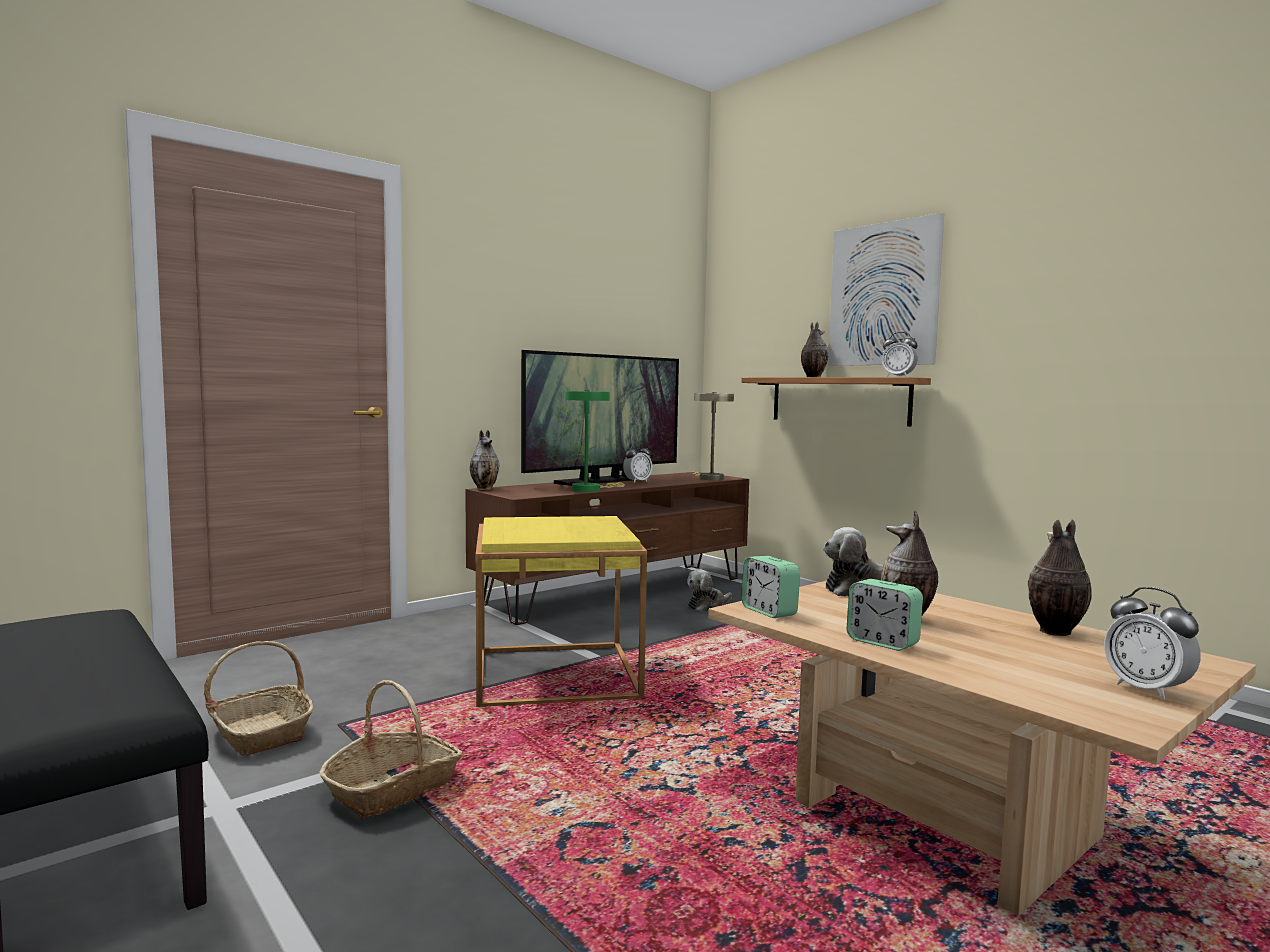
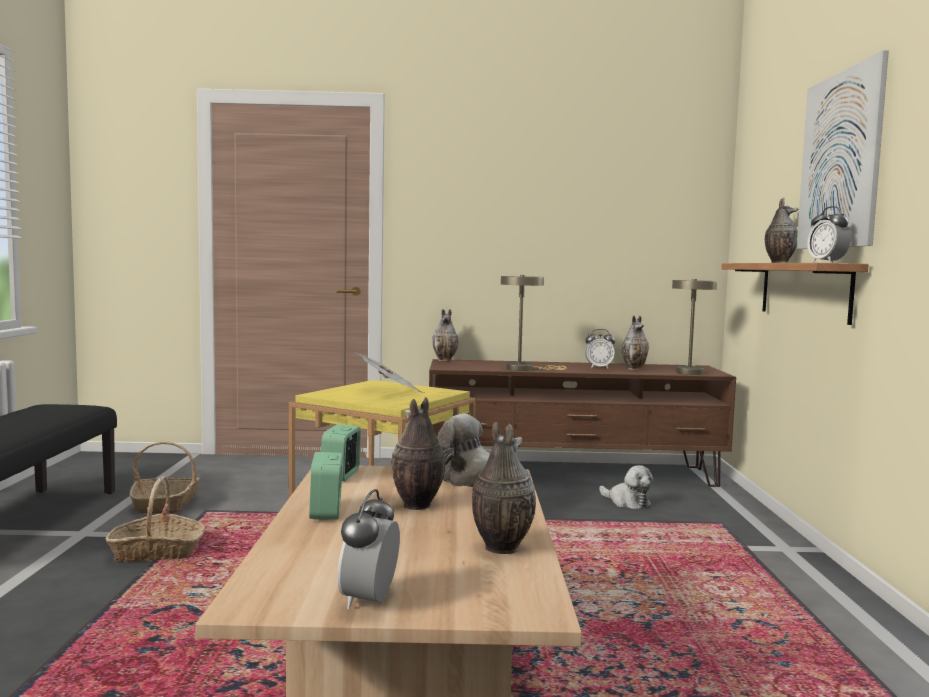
camera: 40 degrees right, 0 degrees up
television [521,350,679,486] -> none
green table lamp [564,390,625,492] -> beige table lamp [501,275,567,371]
plush toy [687,569,732,612] -> plush toy turned 135 degrees counterclockwise [599,465,653,509]
none -> newspaper [355,352,424,393]
none -> vase [622,316,649,370]

